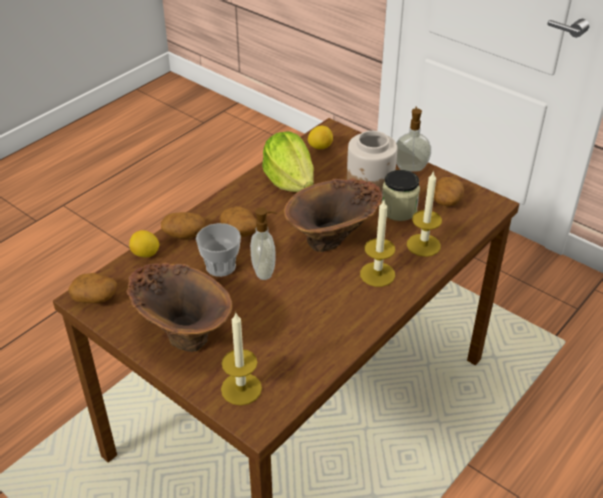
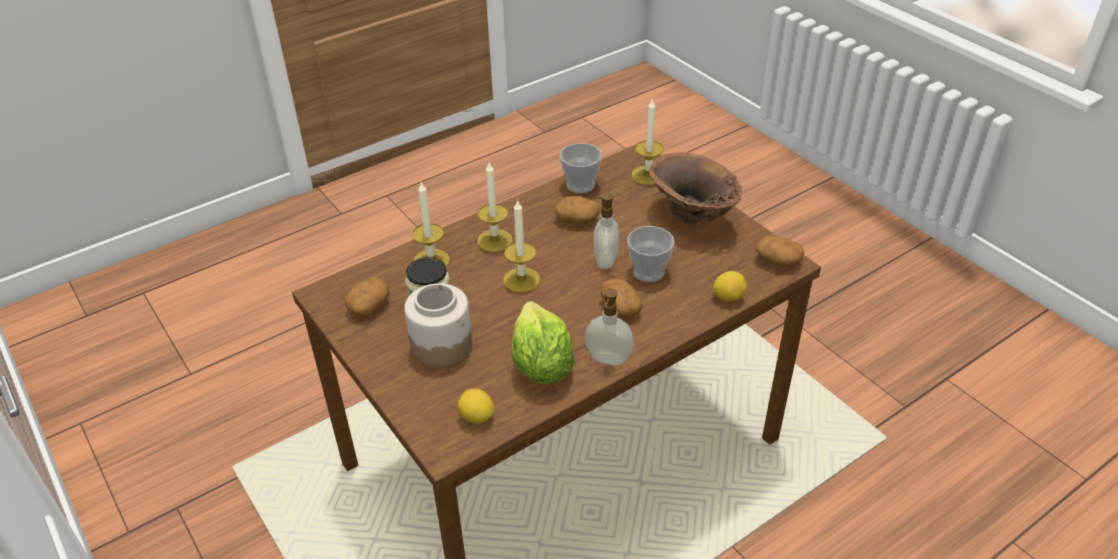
camera: 165 degrees left, 0 degrees up
potato [161,212,205,239] -> potato moved to [554,196,600,224]
brown vase [284,178,382,252] -> candle [503,199,540,293]
soap dispenser [396,107,431,172] -> soap dispenser moved to [585,288,634,365]
none -> cup [559,143,602,193]

